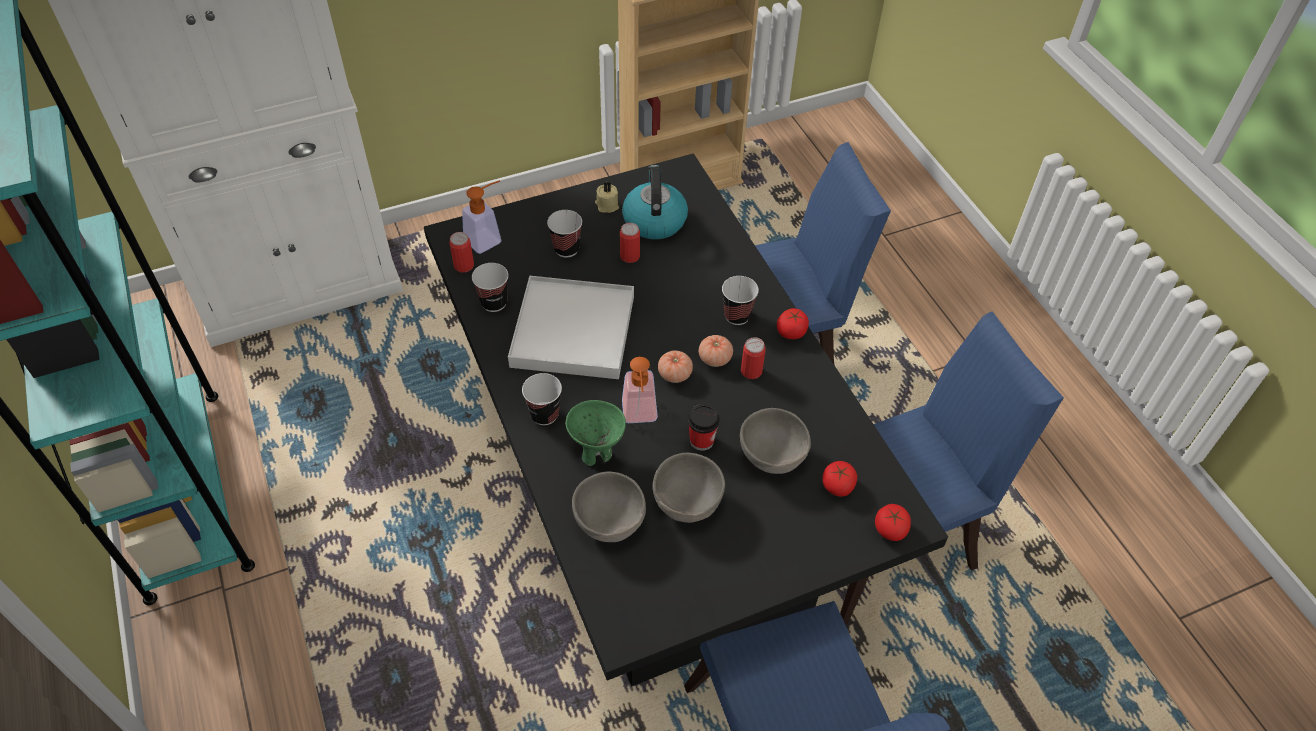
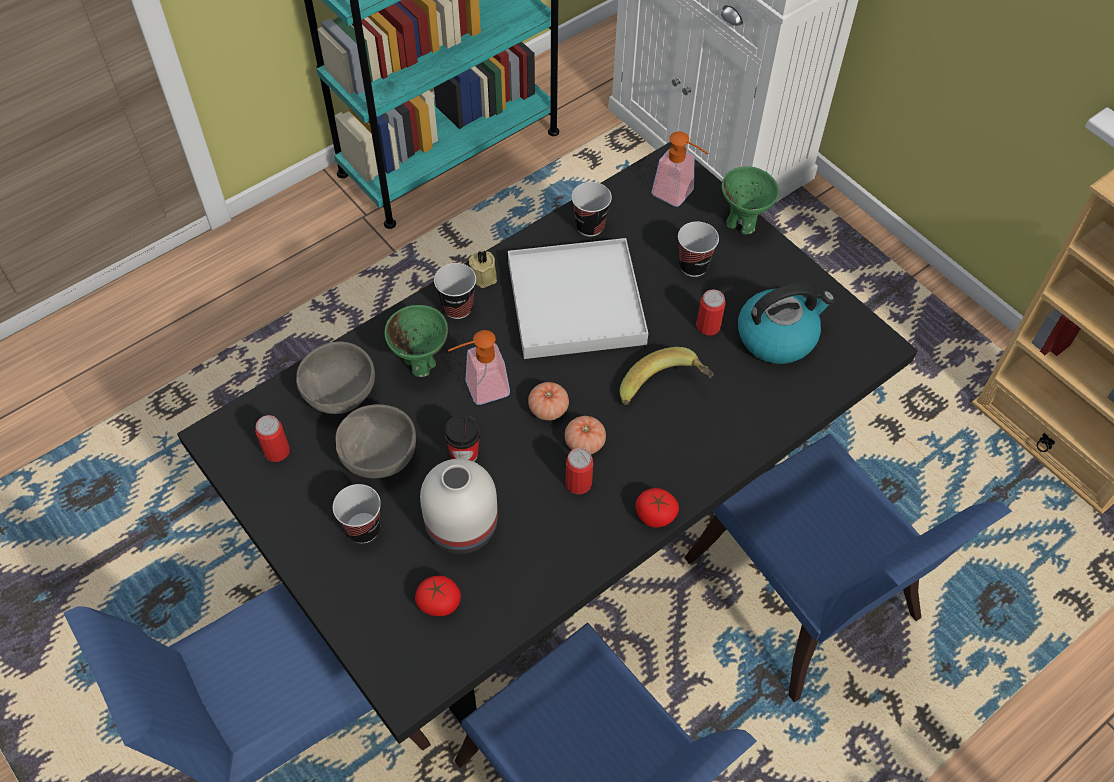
camera: 75 degrees right, 5 degrees up
can [449,232,474,272] -> can moved to [255,415,290,462]
beige candle [595,181,619,213] -> beige candle moved to [469,250,497,288]
cup [722,276,759,325] -> cup moved to [333,484,381,543]
grey bowl [740,408,811,474] -> white vase [420,459,498,554]
tomato [875,504,911,541] -> none
none -> banana [619,347,714,405]
none -> green bowl [721,166,779,235]

